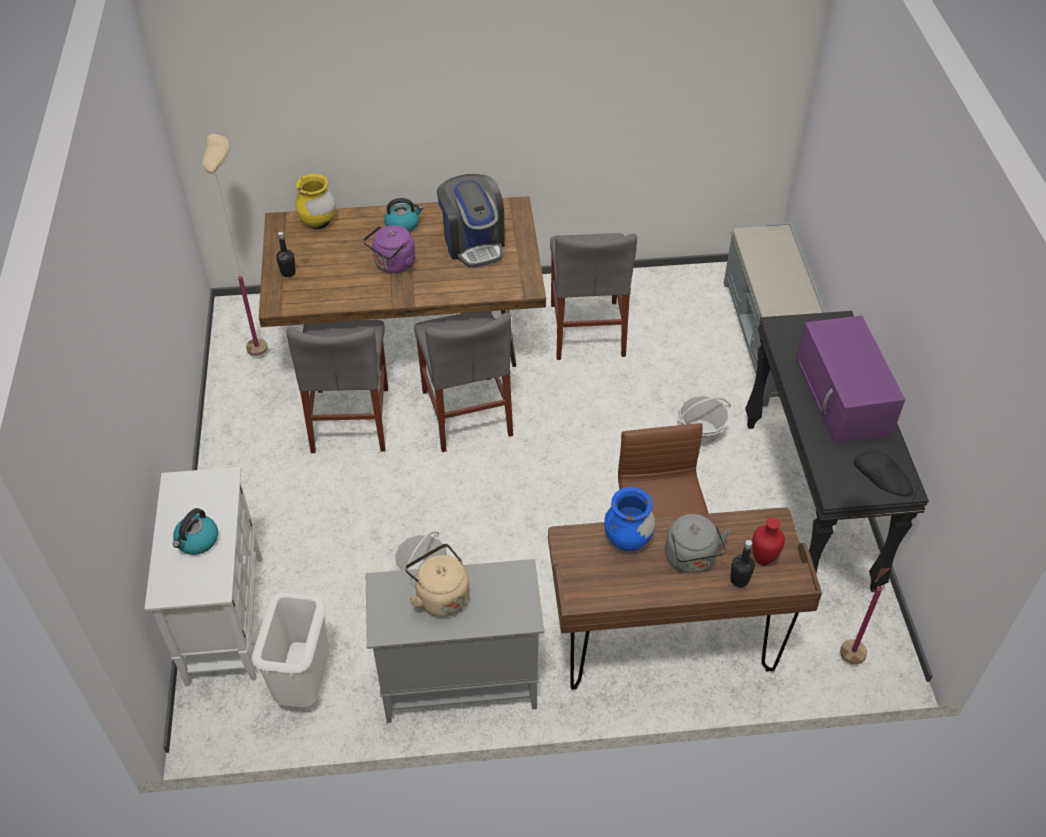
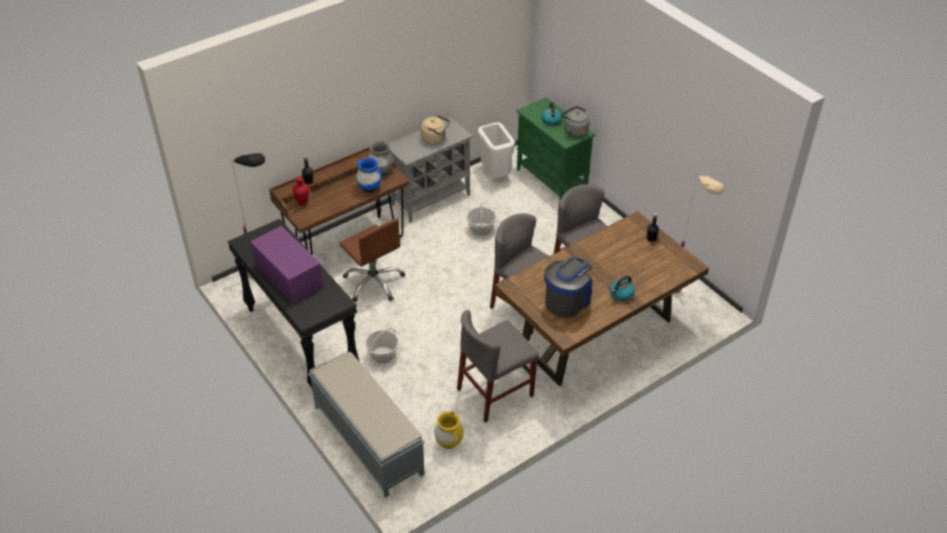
camera: 150 degrees right, 5 degrees down
white cabinet [145,467,262,686] -> green cabinet [516,97,596,201]
yellow vase [295,174,336,229] -> yellow vase moved to [434,411,463,449]
purple kettle [363,225,415,273] -> none
coffee machine [437,174,505,267] -> coffee machine turned 90 degrees clockwise [544,257,593,318]
grey chair [550,233,637,360] -> grey chair turned 90 degrees counterclockwise [457,310,540,423]
grey kettle [665,514,730,573] -> grey kettle moved to [561,106,590,137]
none -> grey vase [369,141,393,176]

